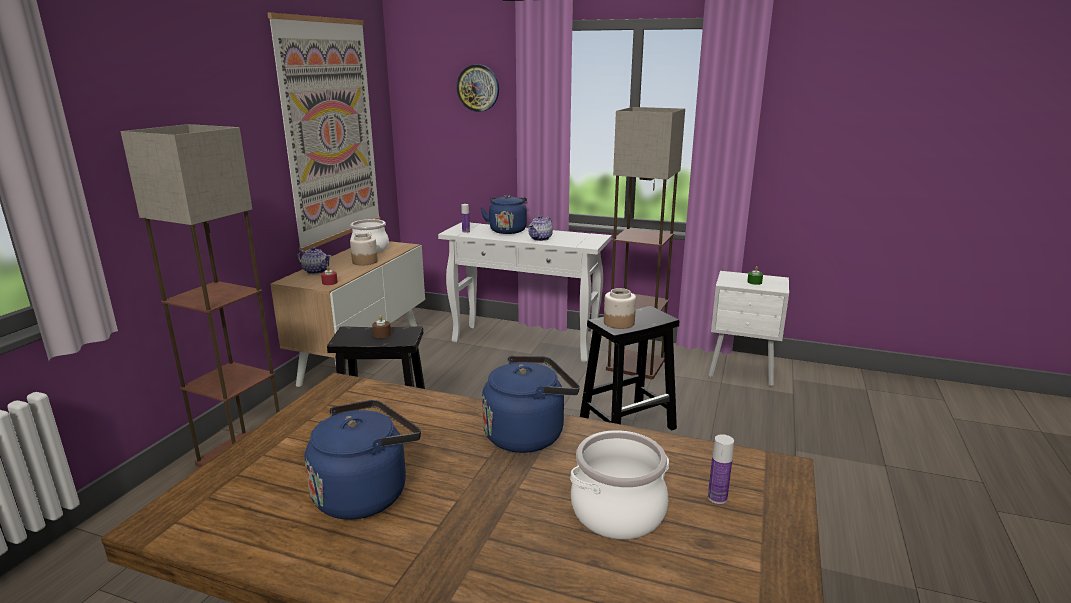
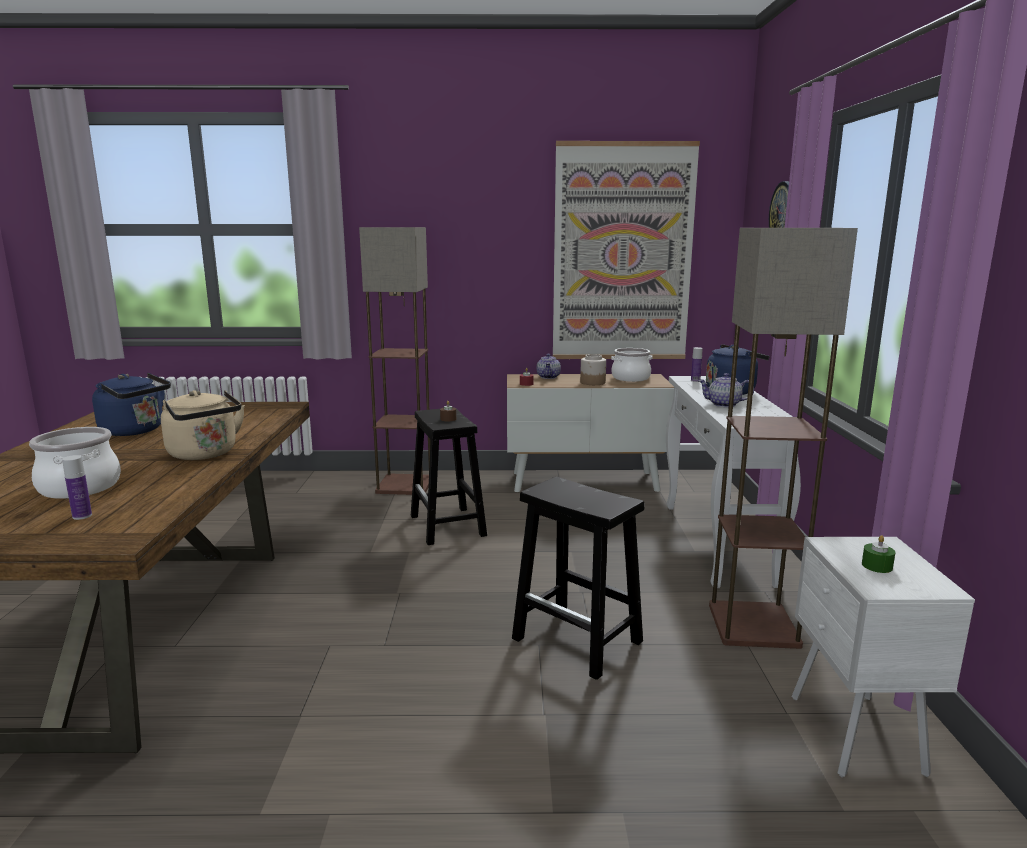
camera: 70 degrees right, 5 degrees down
blue kettle [482,356,580,453] -> beige kettle [161,390,245,460]
jar [604,288,636,329] -> none

